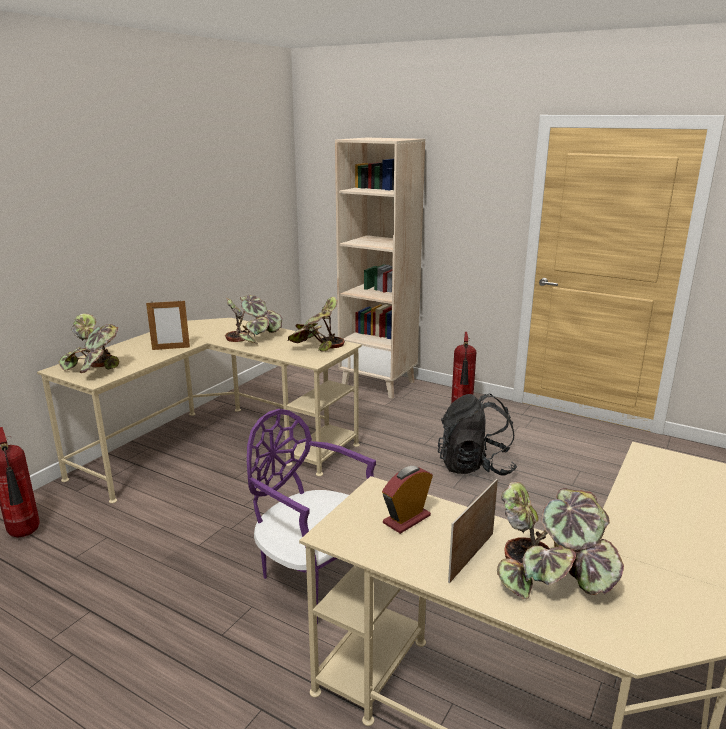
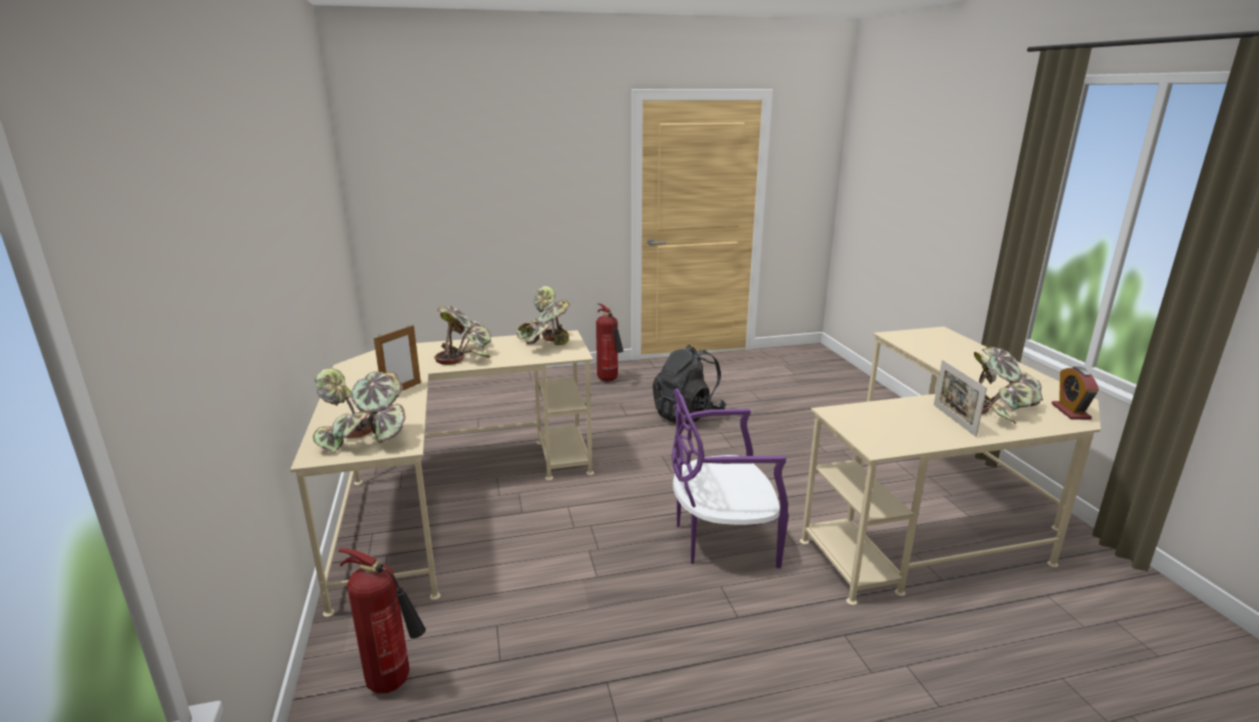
camera: 45 degrees left, 0 degrees up
beige bookcase [335,138,425,399] -> none
alarm clock [382,466,433,534] -> alarm clock moved to [1051,366,1099,420]

